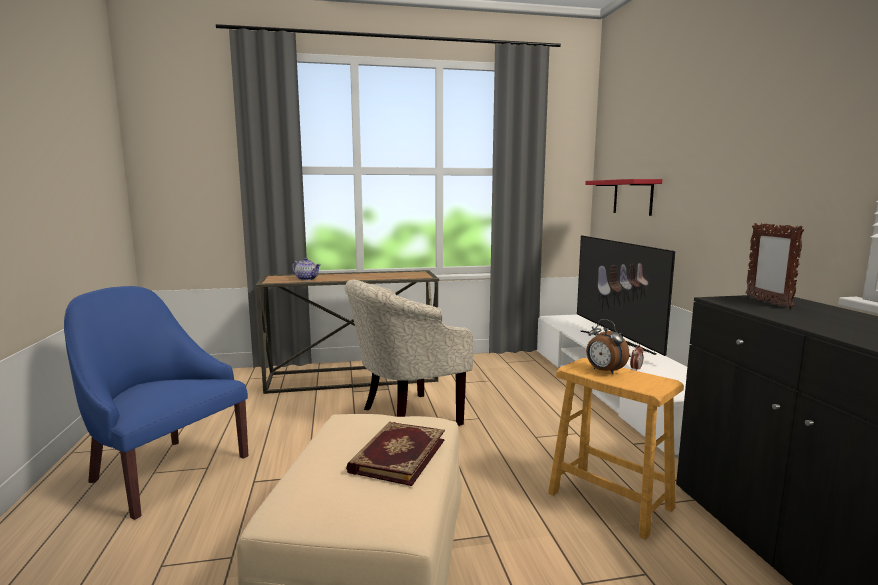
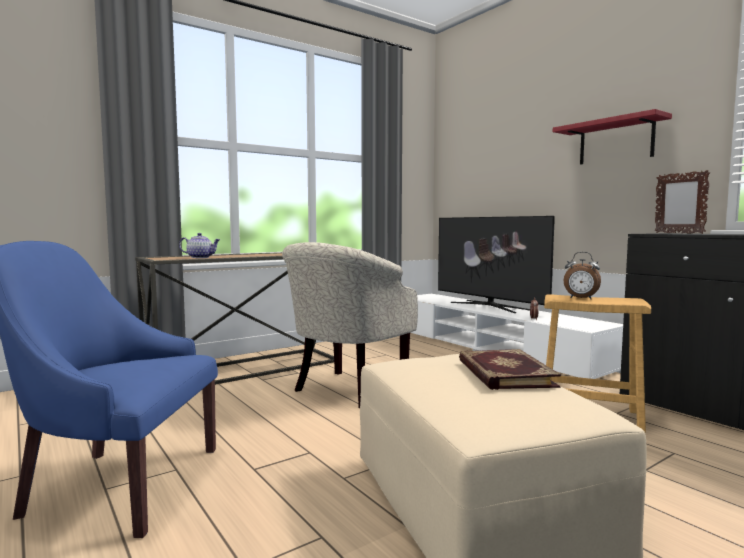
camera: 25 degrees left, 5 degrees down
red shelf [585,179,662,216] -> red shelf moved to [553,109,672,165]

